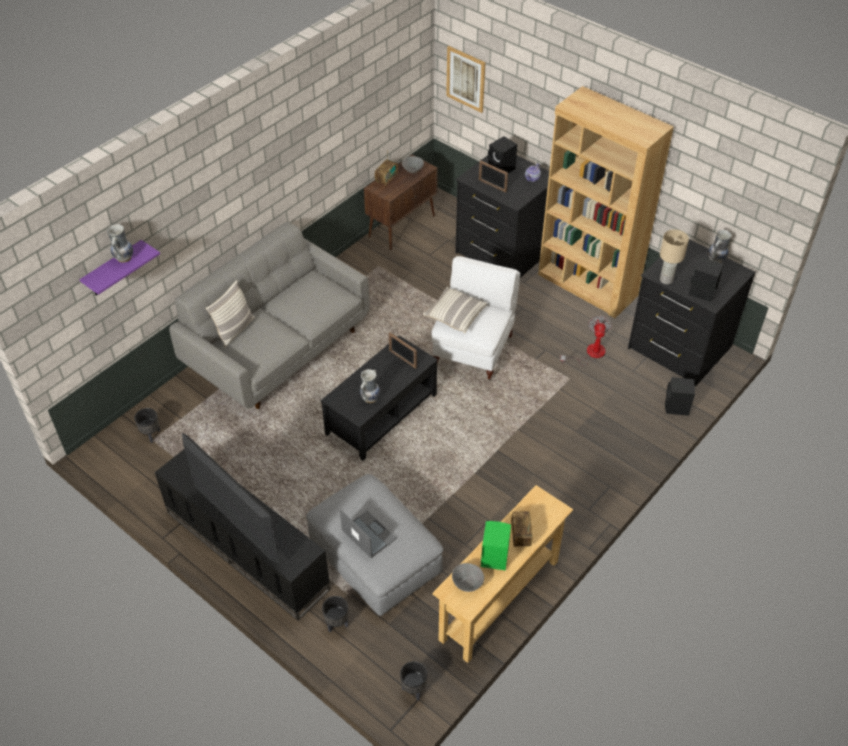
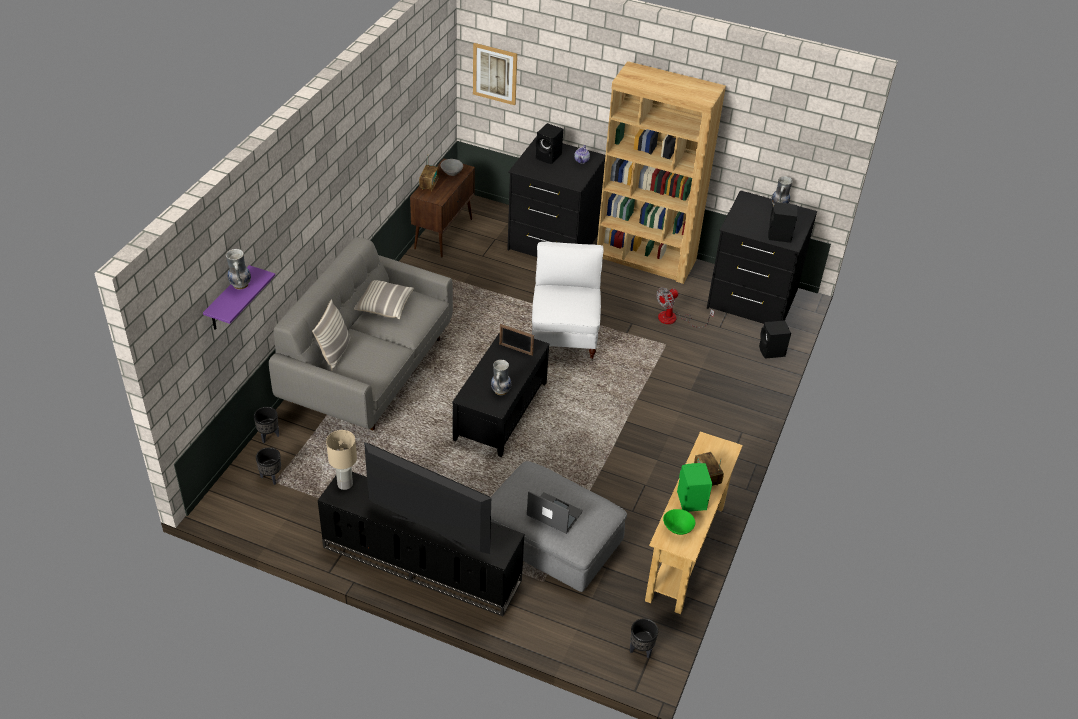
camera: 20 degrees left, 5 degrees down
black planter [322,596,348,633] -> black planter moved to [254,407,279,443]
pillow [423,287,487,334] -> pillow moved to [354,280,414,319]
grey bowl [452,563,484,592] -> green bowl [663,509,695,535]
picture frame [479,160,508,193] -> none
fan [560,316,612,365] -> fan turned 120 degrees counterclockwise [656,287,715,328]
beige table lamp [660,229,689,284] -> beige table lamp moved to [326,430,357,490]

